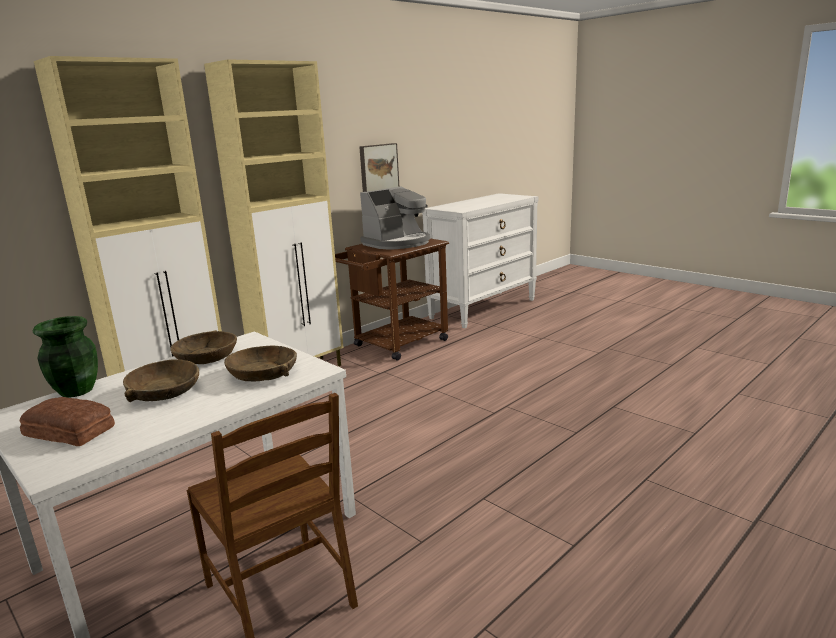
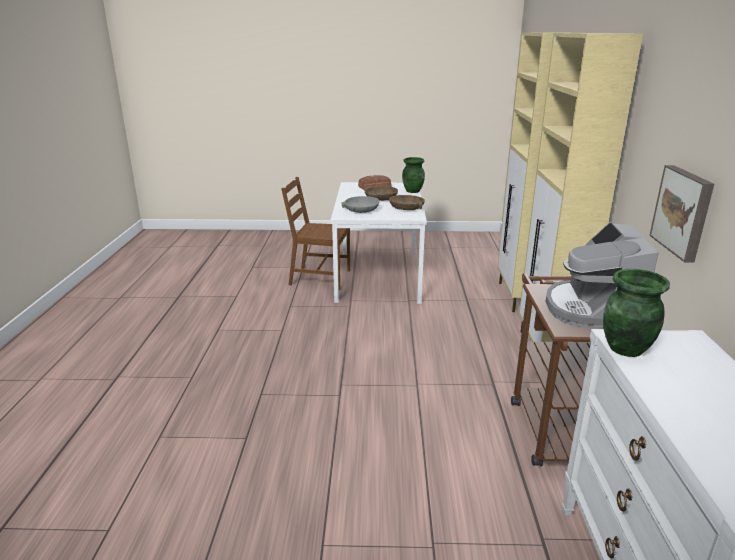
camera: 135 degrees right, 5 degrees up
brown bowl [224,346,297,381] -> grey bowl [341,196,379,213]
none -> green vase [603,269,670,357]

